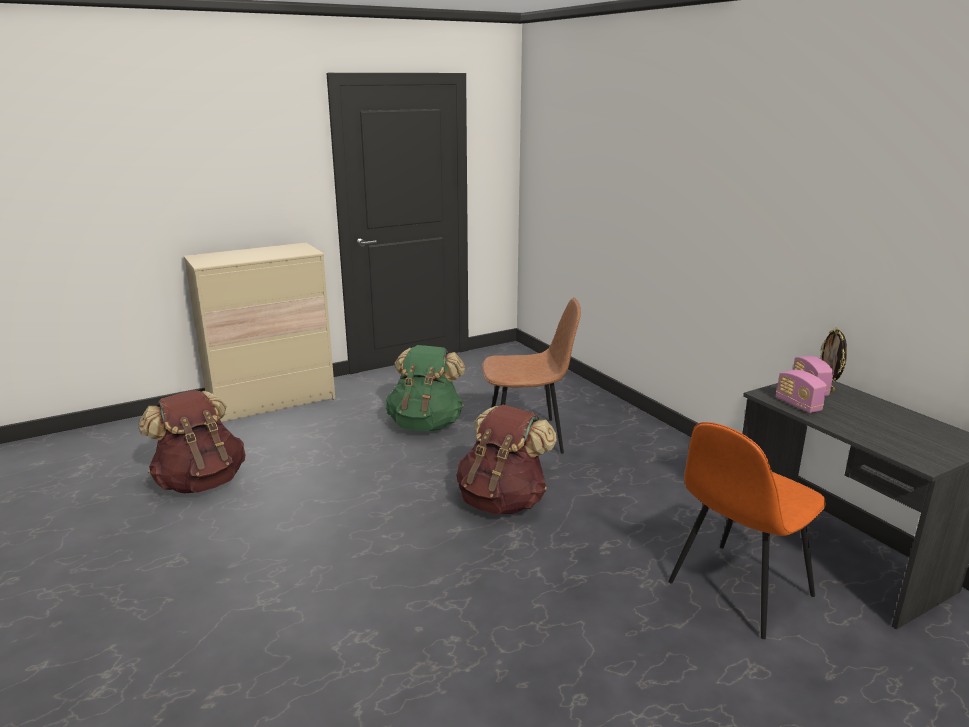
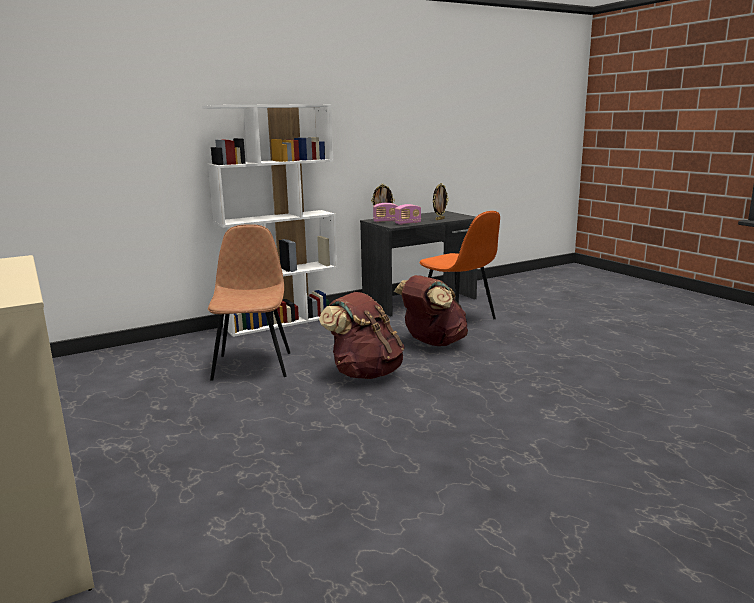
camera: 90 degrees left, 5 degrees down
brown backpack [138,389,245,493] -> brown backpack moved to [394,275,468,346]
green backpack [386,345,465,431] -> none
none -> white bookcase [202,104,338,337]
none -> picture frame [433,183,449,220]

